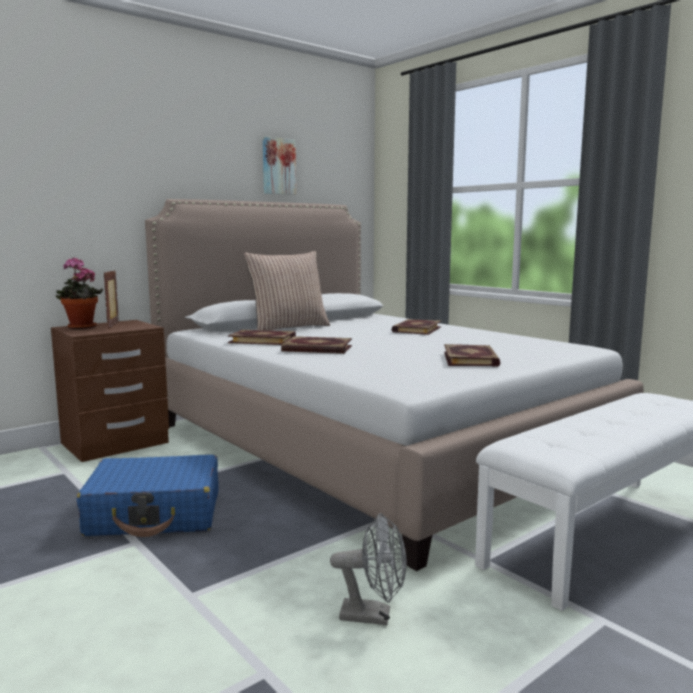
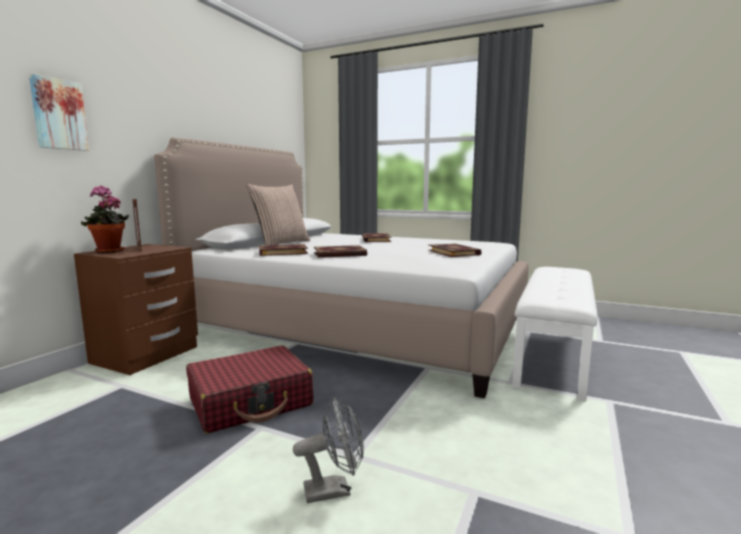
camera: 25 degrees left, 0 degrees up
blue suitcase [77,455,219,537] -> red suitcase [186,346,313,433]
picture [263,136,296,195] -> picture moved to [29,74,89,151]
grey fan [330,513,406,625] -> grey fan moved to [293,397,364,503]

